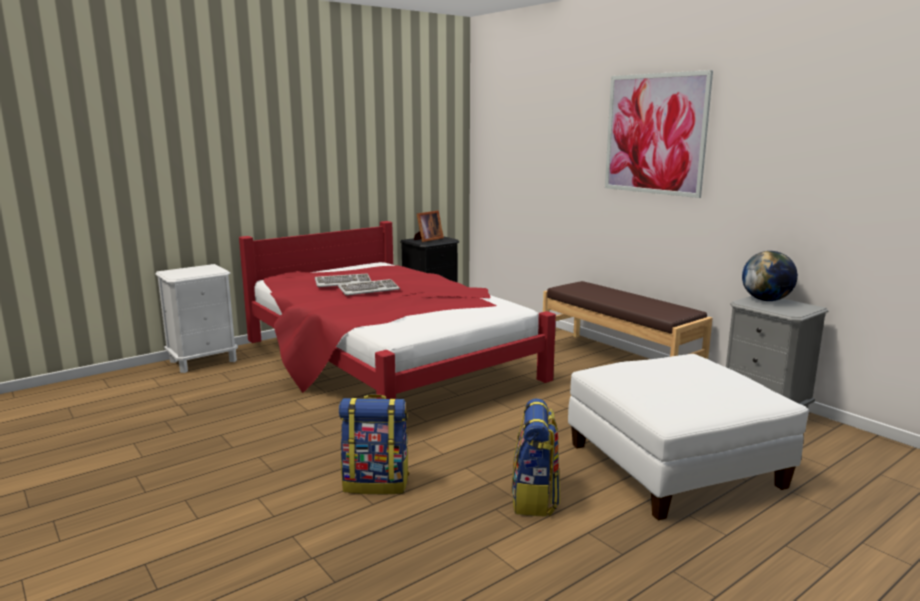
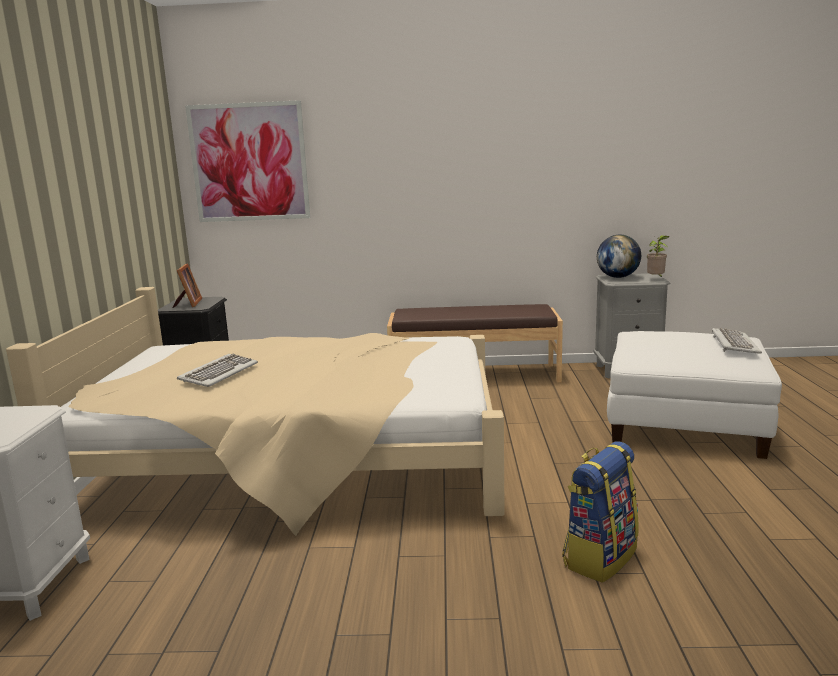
camera: 50 degrees left, 0 degrees up
red bed [239,221,556,399] -> beige bed [6,287,505,536]
keyboard [338,279,400,295] -> keyboard moved to [712,328,762,354]
backpack [511,399,560,516] -> none
picture [605,70,713,198] -> picture moved to [185,100,310,222]
none -> potted plant [647,235,670,277]

